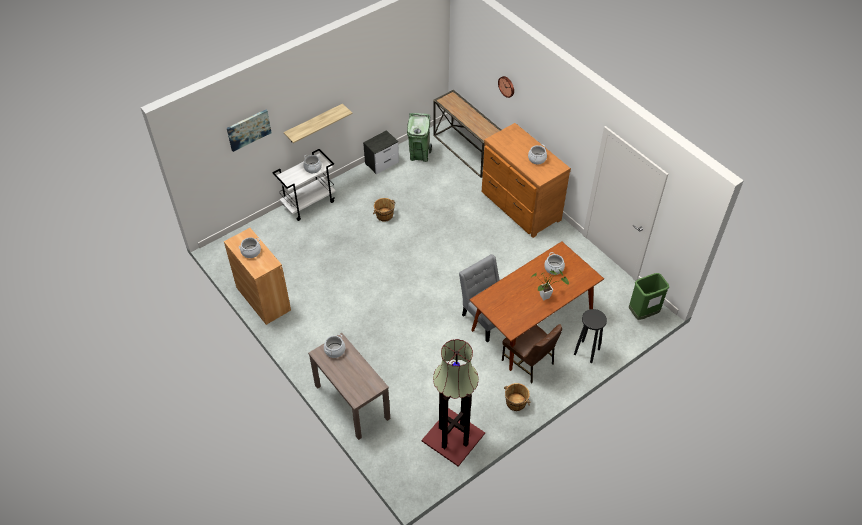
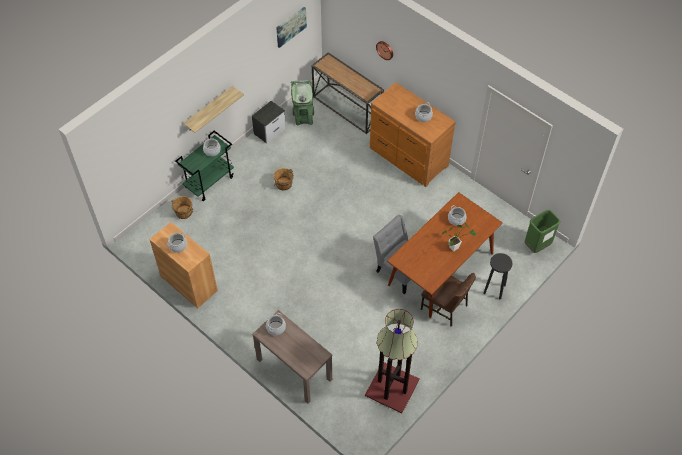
camera: 10 degrees left, 5 degrees up
picture [227,110,272,152] -> picture moved to [276,7,307,48]
white cart [272,149,336,221] -> green cart [175,131,234,201]
brown bucket [504,383,531,411] -> brown bucket moved to [171,196,194,219]

